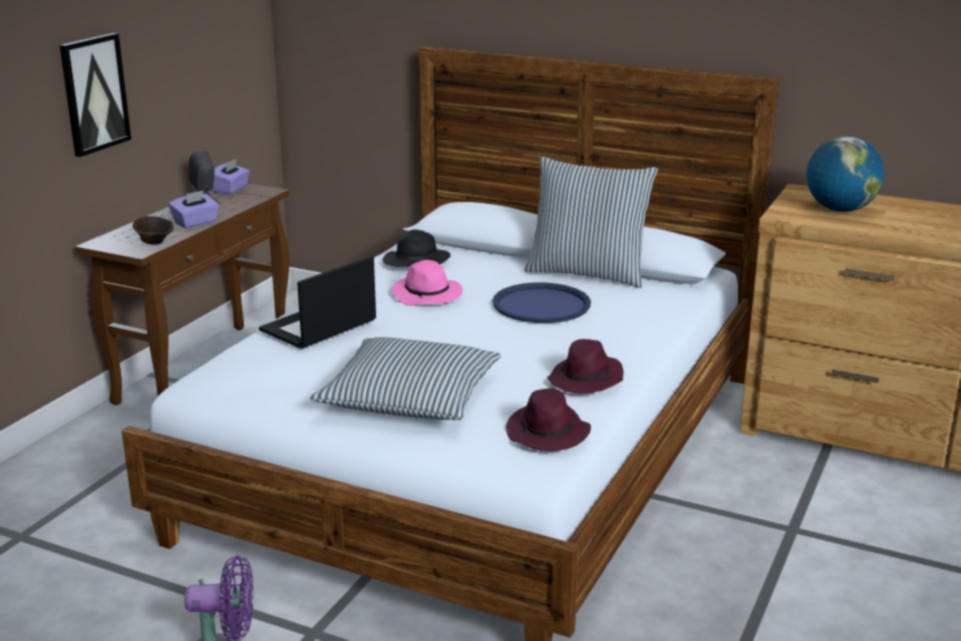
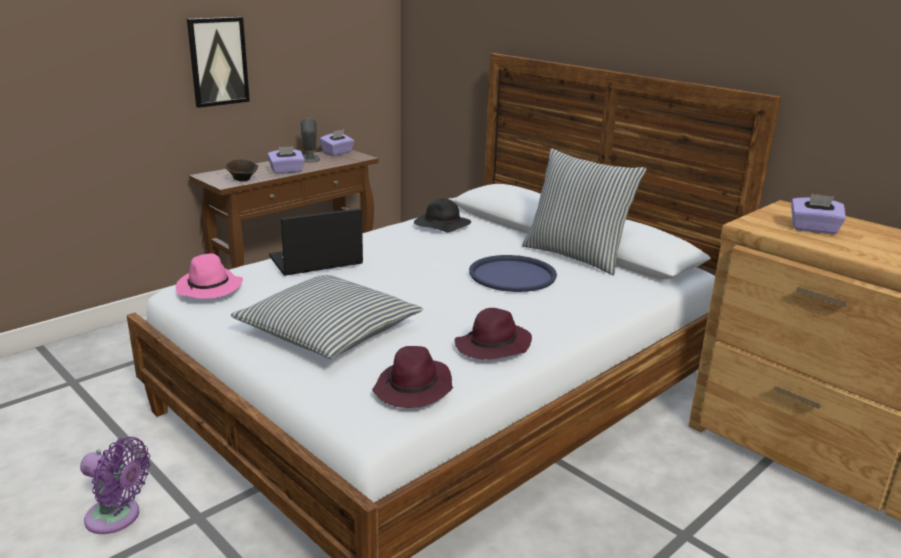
camera: 20 degrees right, 0 degrees up
pink hat [392,260,463,306] -> pink hat moved to [176,253,243,299]
globe [806,136,885,212] -> purple tissue box [791,193,846,234]

